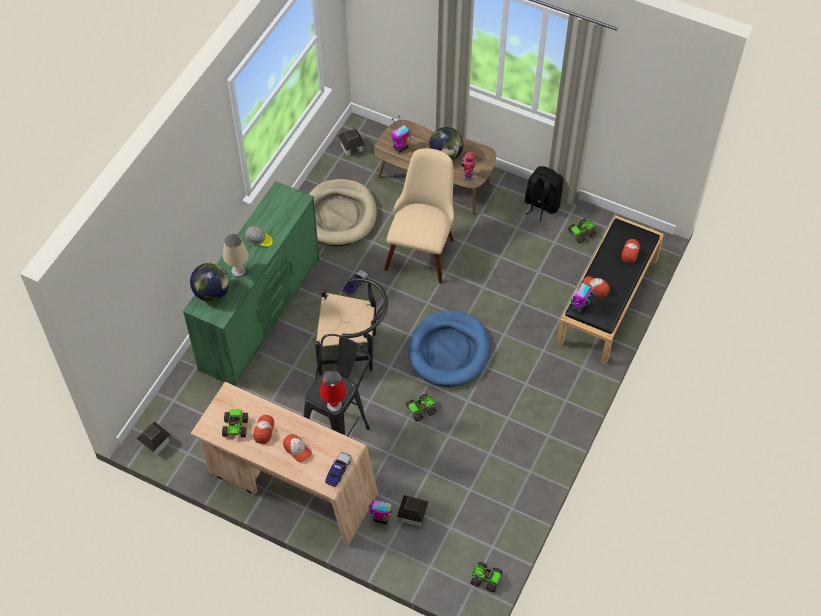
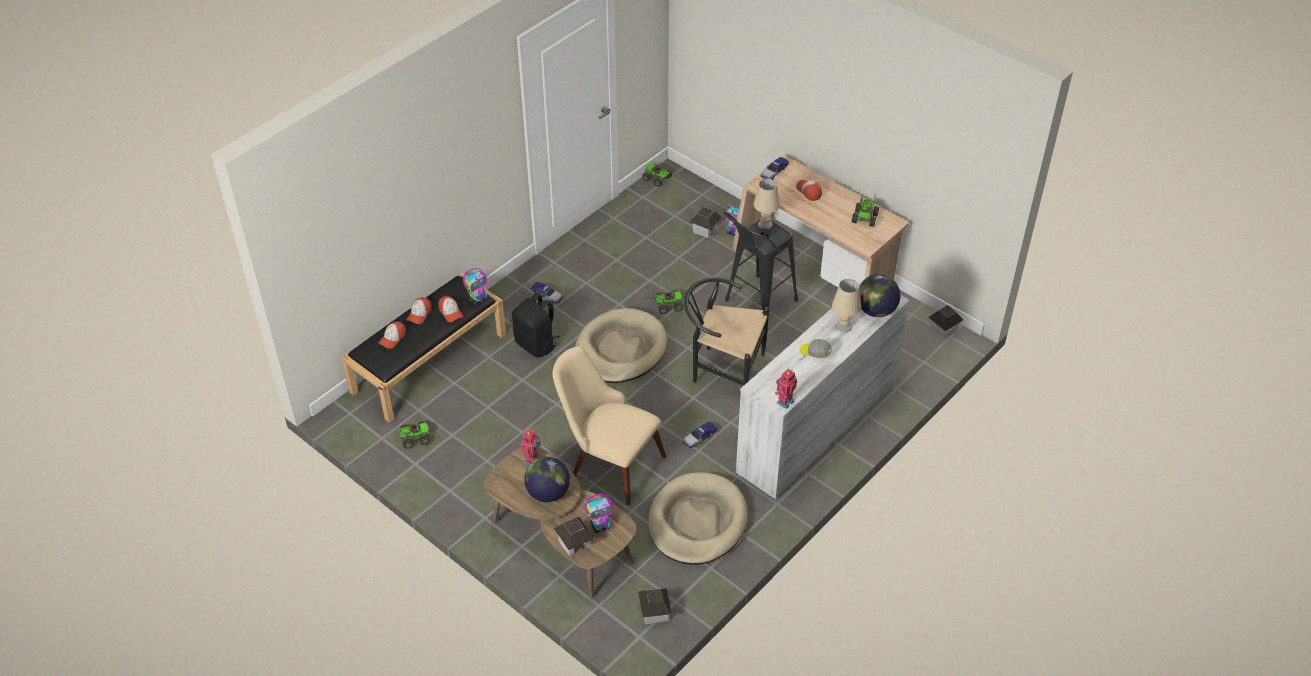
camera: 165 degrees left, 10 degrees down
green dresser [183,181,320,386] -> white dresser [736,276,910,499]
cap [253,415,274,444] -> cap moved to [407,297,432,324]
red table lamp [320,371,347,412] -> beige table lamp [754,179,780,229]
beige chair [385,148,454,284] -> beige chair turned 90 degrees clockwise [552,346,666,506]
blue dog bed [408,310,490,387] -> beige dog bed [575,308,667,383]
black backpack [525,166,563,221] -> black backpack moved to [512,293,560,357]
none -> toy car [531,282,563,304]
none -> toy house [554,517,595,556]
none -> toy robot [775,369,797,409]

